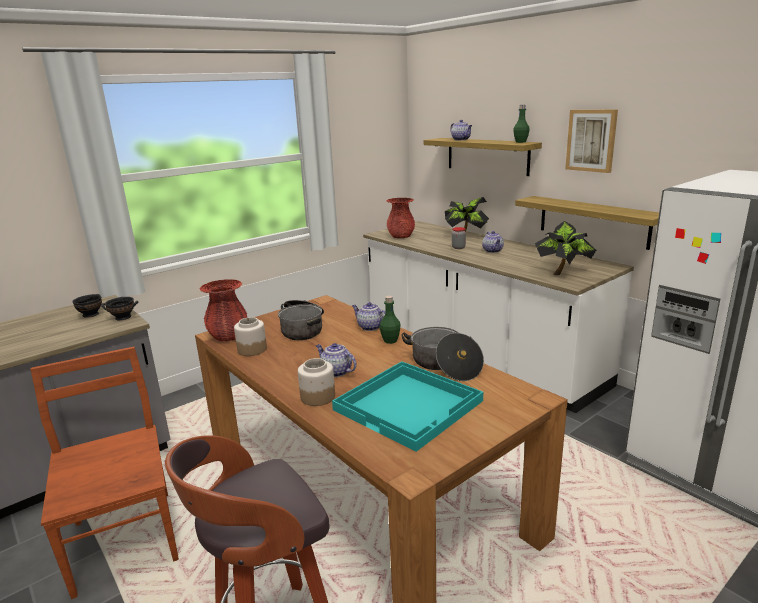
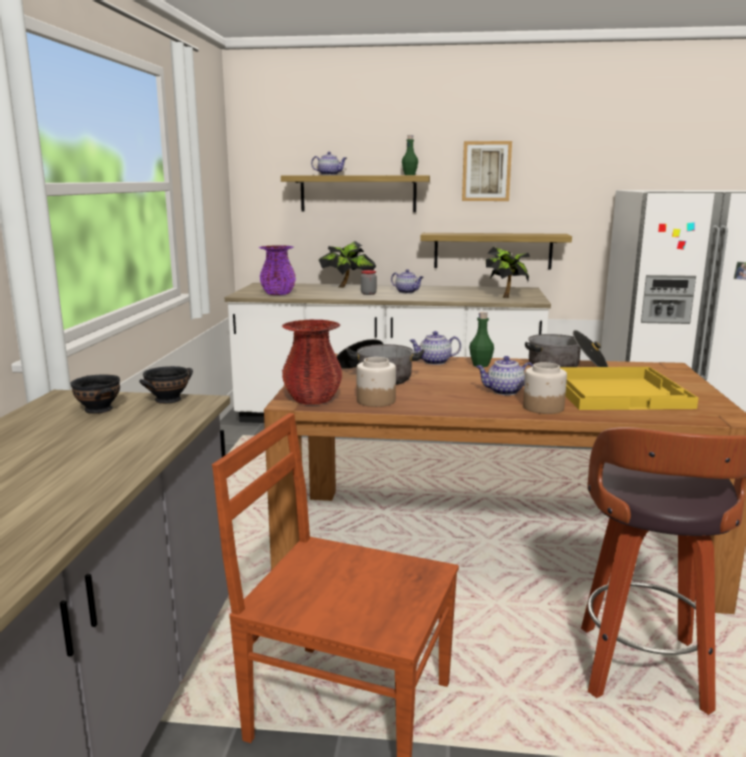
camera: 45 degrees left, 5 degrees down
turquoise tray [332,361,483,452] -> yellow tray [560,367,698,410]
red vase [386,198,415,238] -> purple vase [259,245,296,295]

